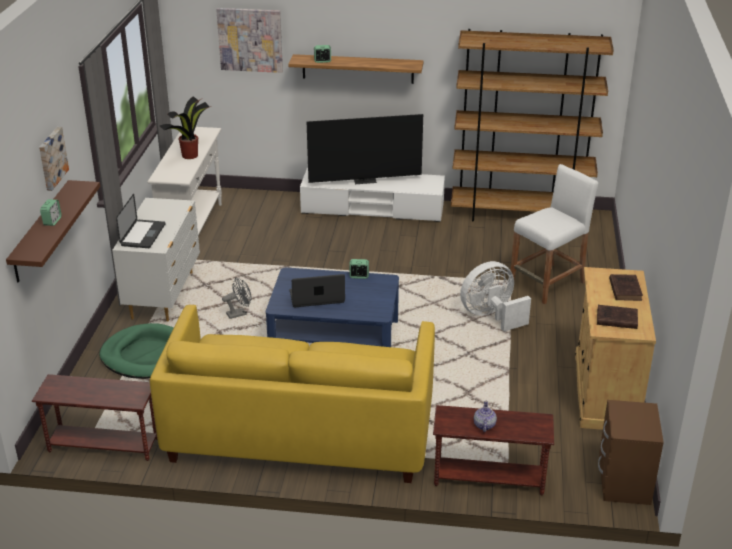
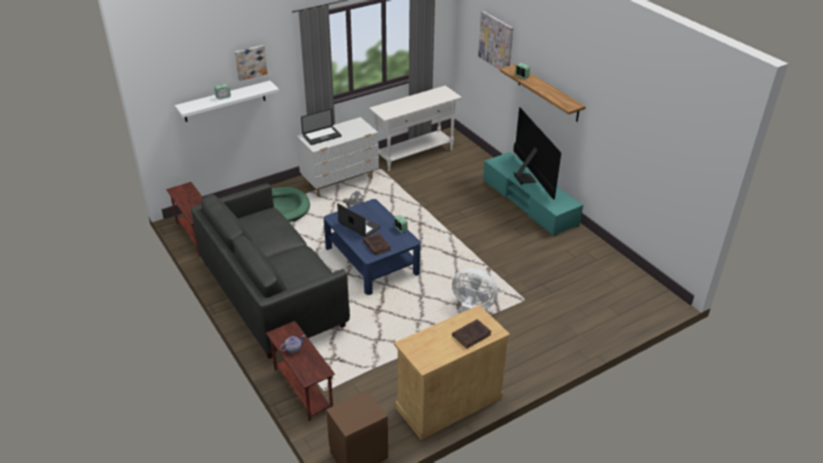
camera: 50 degrees right, 5 degrees up
brown shelf [6,180,100,282] -> white shelf [175,81,279,122]
yellow sofa [150,305,435,483] -> grey sofa [191,184,350,359]
potted plant [160,96,211,159] -> none
white tv stand [300,168,445,222] -> turquoise tv stand [483,152,583,236]
television [307,114,423,184] -> television turned 150 degrees counterclockwise [513,107,561,199]
brown bookcase [451,29,614,222] -> none
white stool [511,164,598,305] -> none
brown book [597,305,638,329] -> brown book moved to [363,233,391,255]

